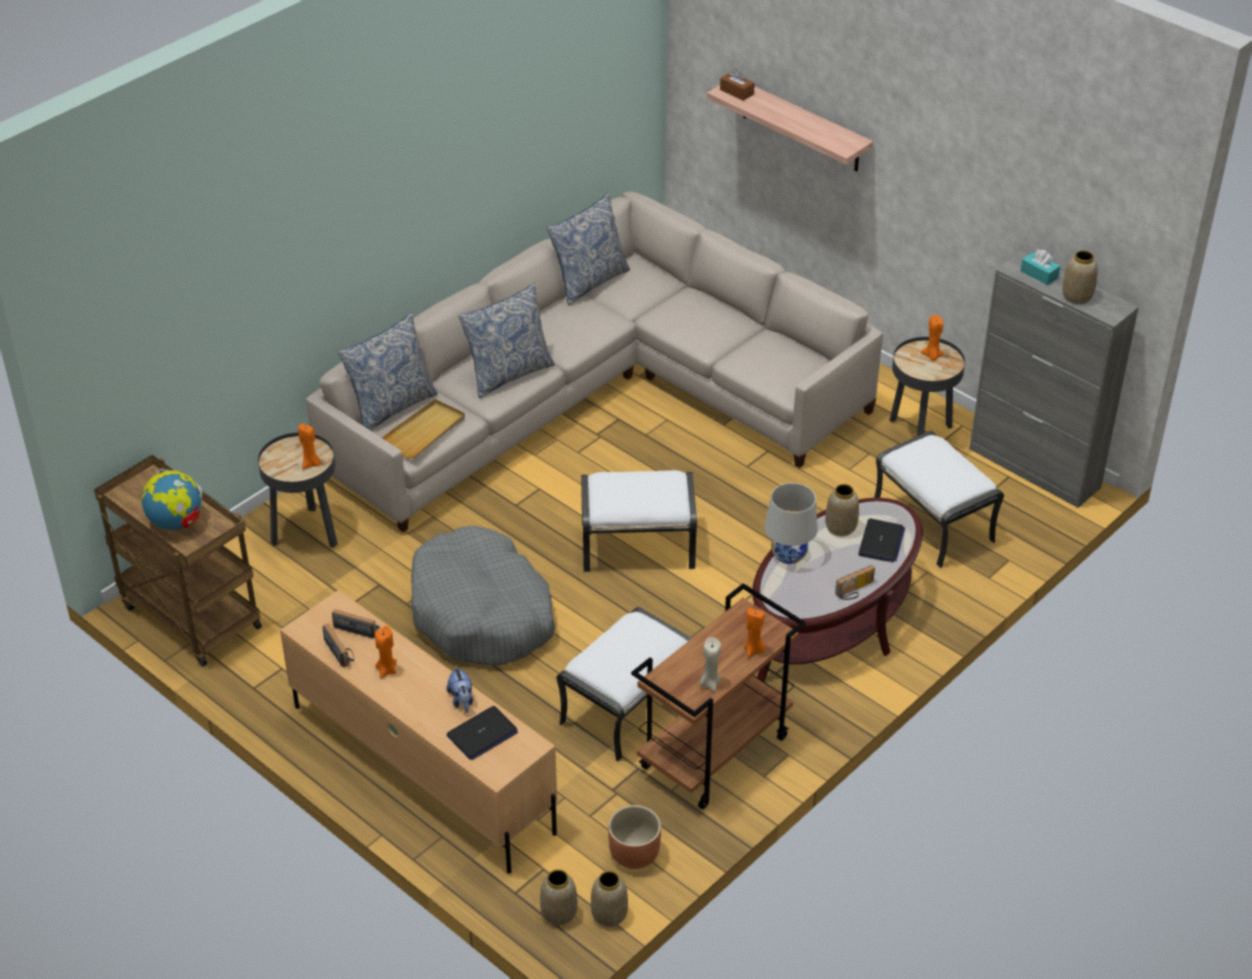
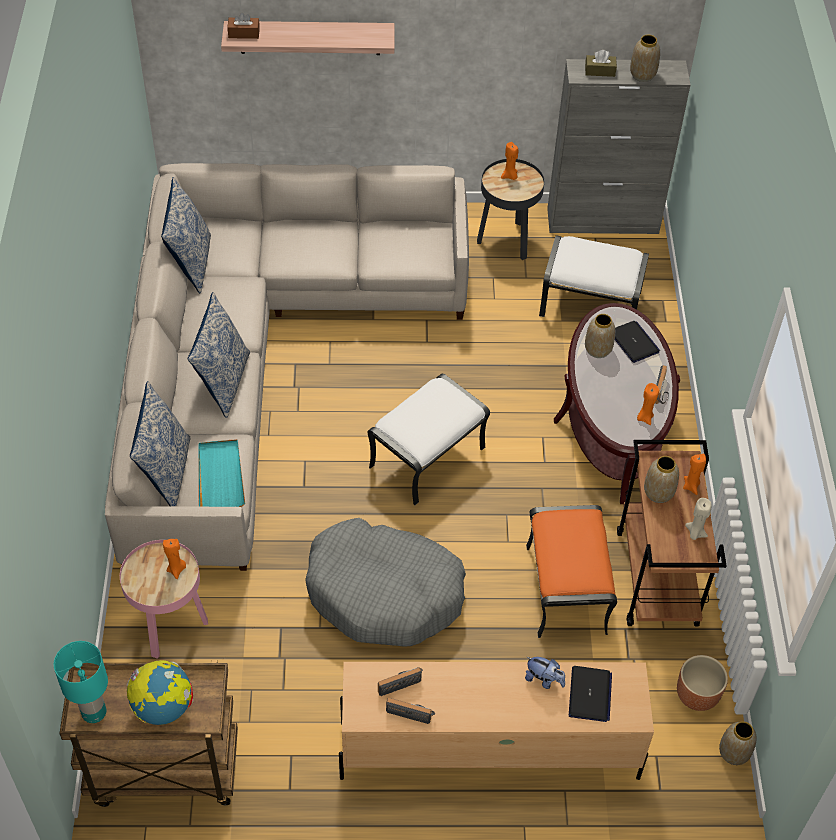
camera: 45 degrees left, 10 degrees up
black side table [258,432,338,548] -> pink side table [120,540,208,659]
orange candle [375,626,397,678] -> orange candle moved to [637,383,659,425]
beige tray [381,399,465,459] -> turquoise tray [198,439,245,507]
vase [540,869,578,926] -> vase moved to [644,456,679,503]
white ottoman [556,607,692,762] -> orange ottoman [526,505,617,638]
white table lamp [765,483,818,564] -> none
turquoise tissue box [1020,250,1060,285] -> brown tissue box [585,50,617,77]
none -> turquoise table lamp [54,641,108,723]

